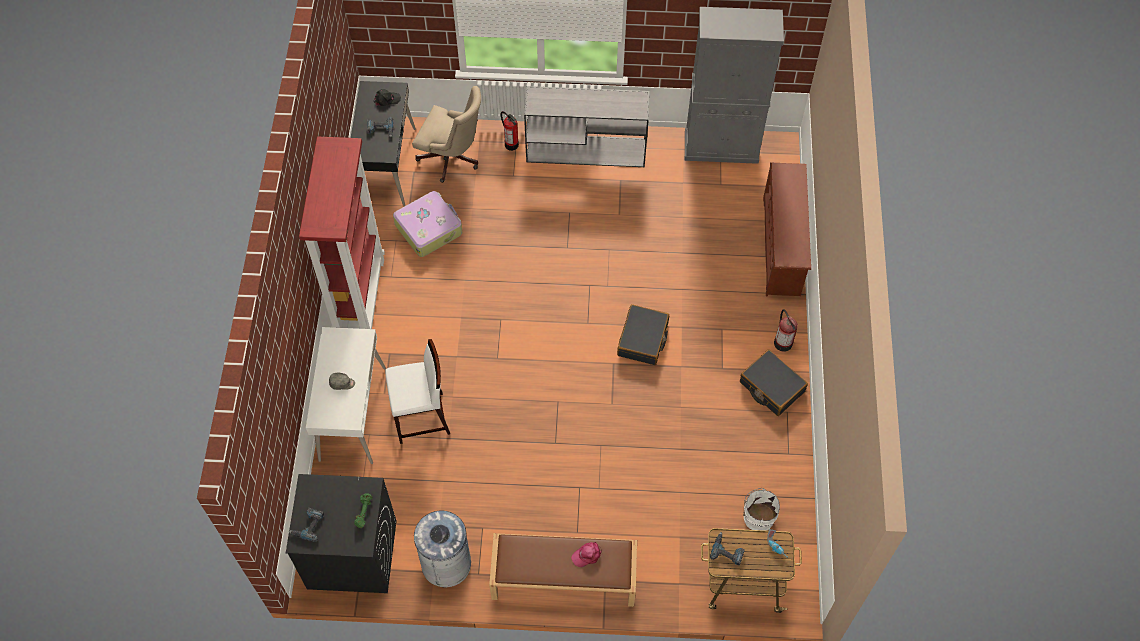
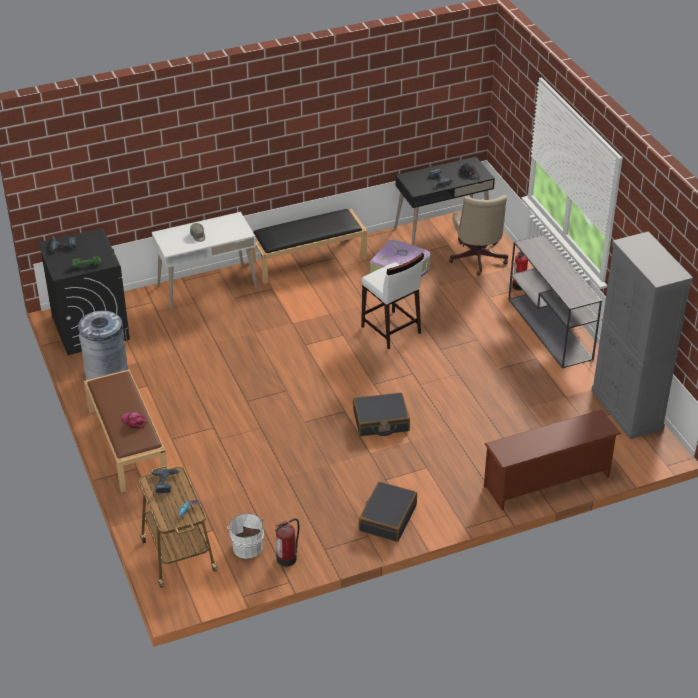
camera: 65 degrees right, 20 degrees down
red bookcase [299,137,385,329] -> black bench [251,209,367,284]
white stool [385,339,450,444] -> white stool moved to [361,253,424,349]
fire extinguisher [774,309,798,352] -> fire extinguisher moved to [275,518,299,567]

